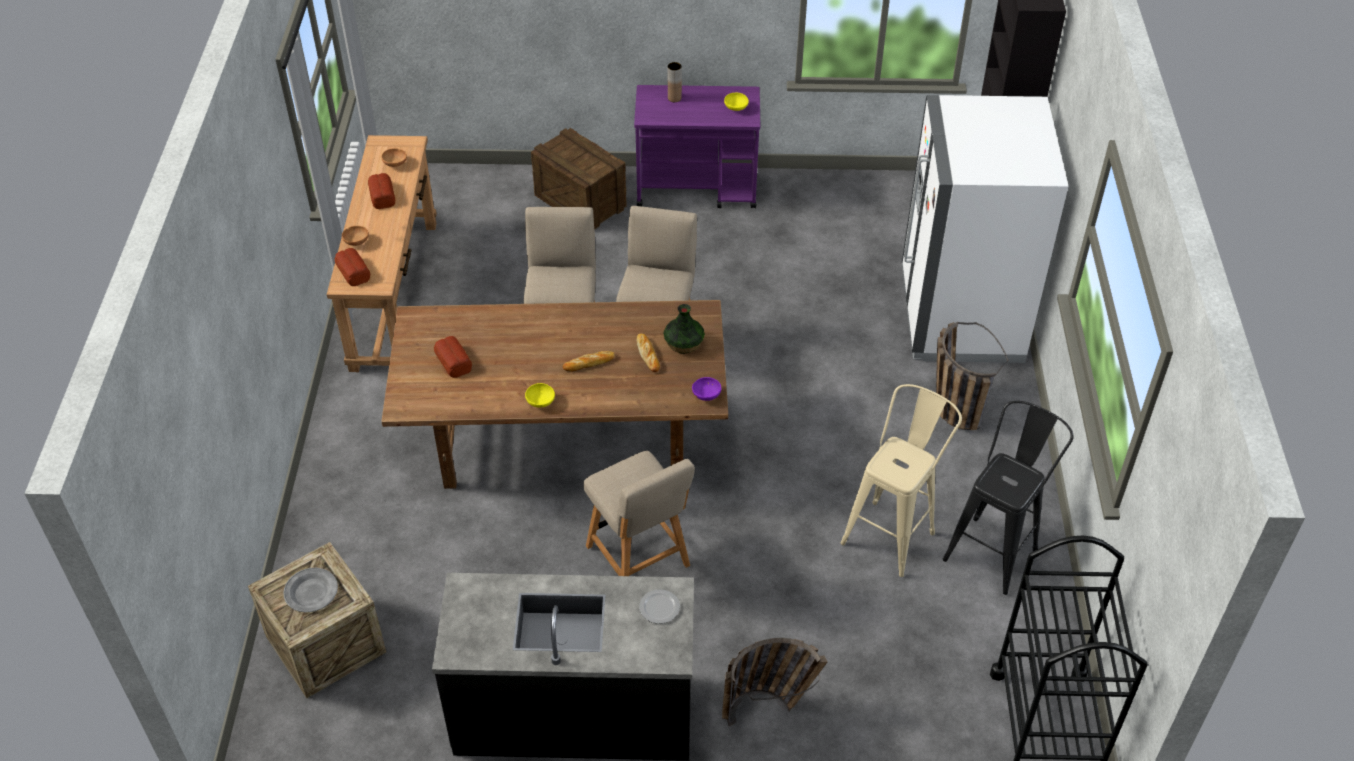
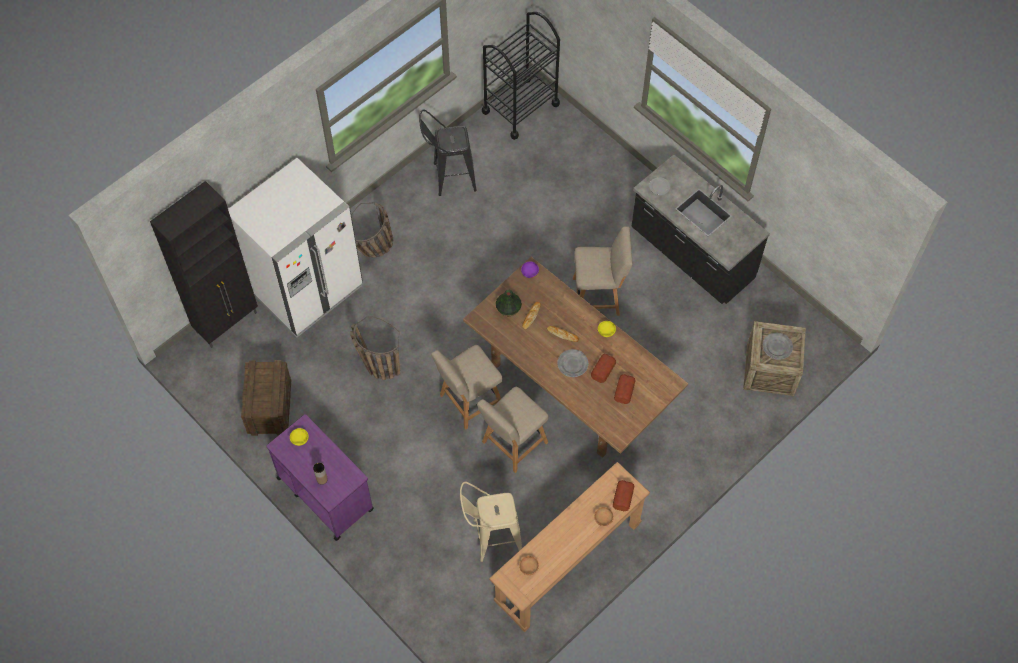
camera: 135 degrees left, 15 degrees up
bread [368,173,395,209] -> bread moved to [591,354,616,383]
crate [531,128,627,230] -> crate moved to [241,360,291,436]
beige chair [584,451,695,576] -> beige chair turned 75 degrees clockwise [573,226,632,316]
basket [722,638,828,727] -> basket moved to [350,317,400,380]
beige stool [841,384,962,577] -> beige stool moved to [460,481,522,562]
none -> grey plate [557,349,588,377]

